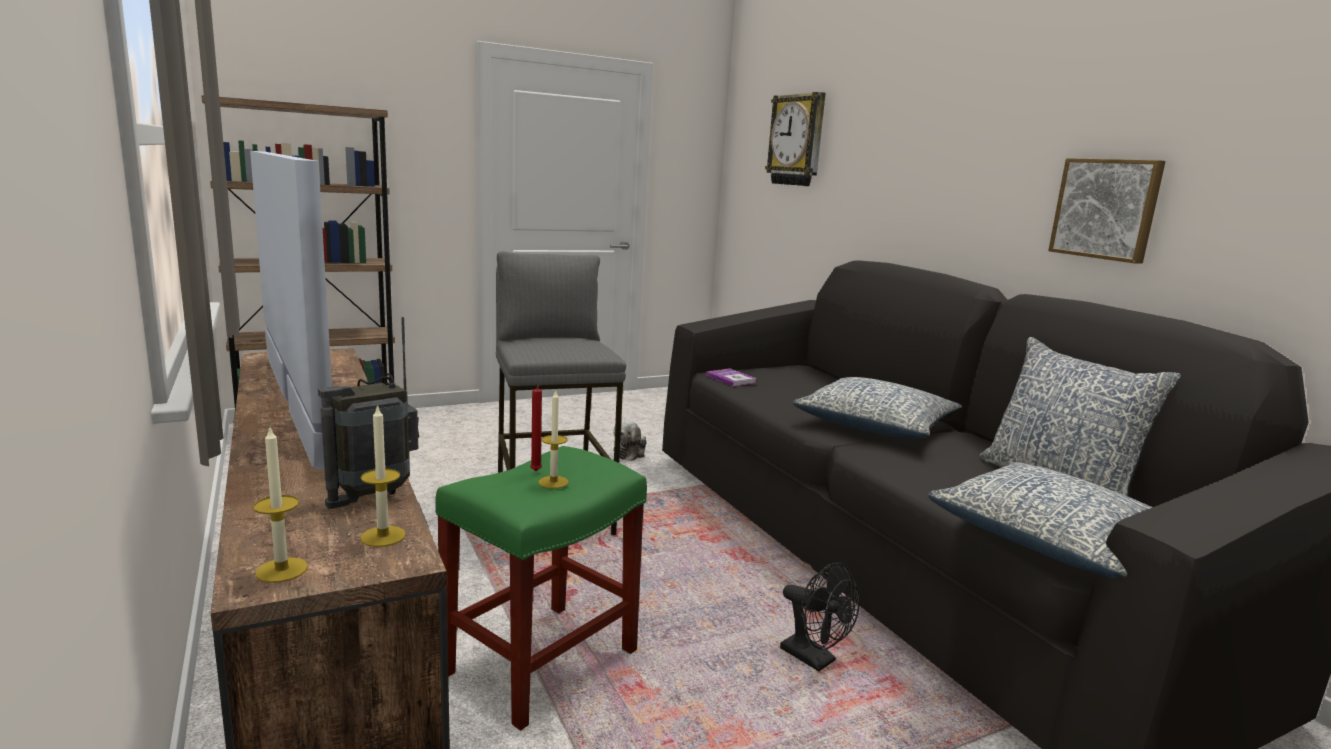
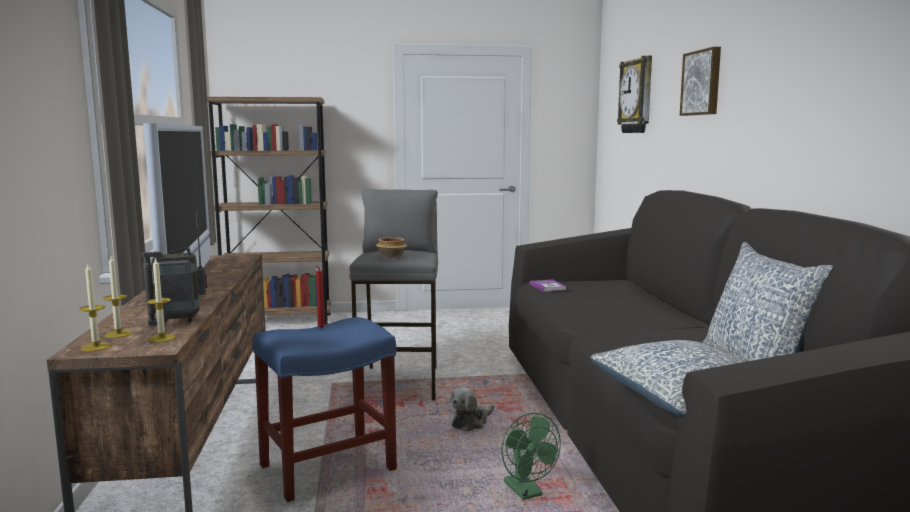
camera: 20 degrees right, 5 degrees down
green stool [435,446,647,731] -> blue stool [253,317,397,502]
candle [539,389,569,489] -> candle moved to [103,256,132,338]
plush toy [613,420,647,461] -> plush toy moved to [450,387,494,431]
black fan [780,562,860,671] -> green fan [501,413,561,500]
pillow [793,377,962,438] -> none
picture [1048,158,1166,264] -> picture moved to [680,47,721,116]
none -> bowl [376,237,407,259]

